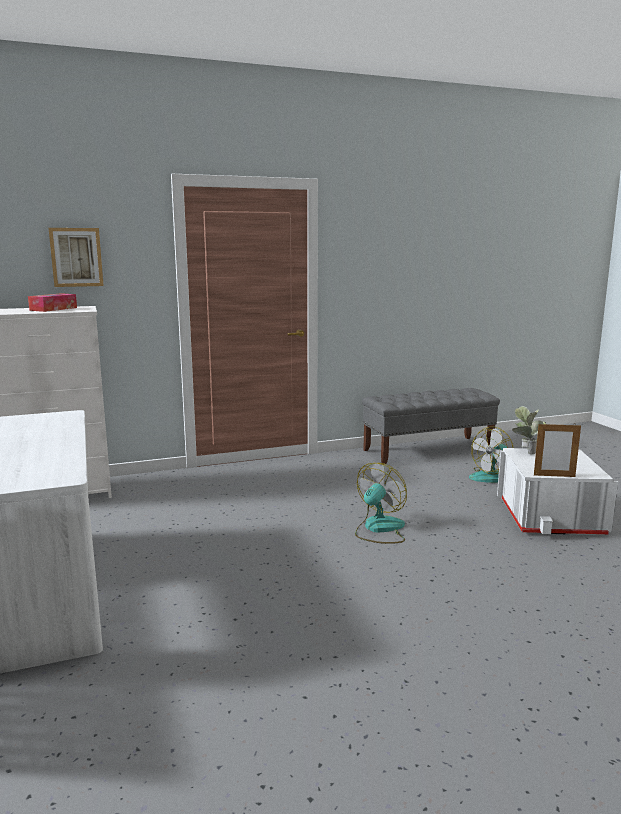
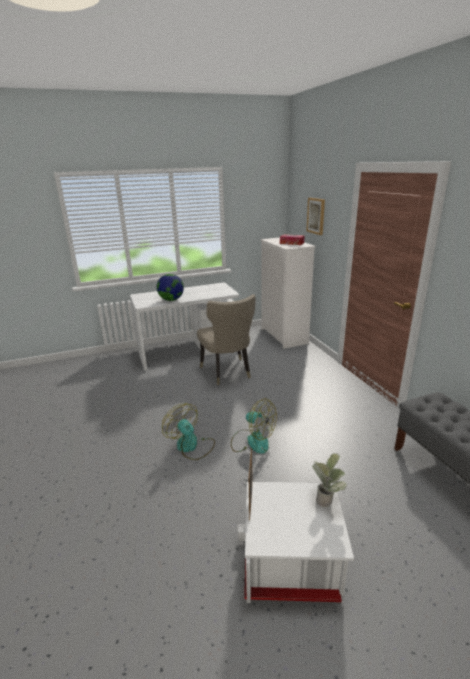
camera: 90 degrees right, 10 degrees up
fan [469,427,514,483] -> fan moved to [162,403,215,460]
none -> globe [157,274,184,301]
none -> beige chair [197,294,256,385]

